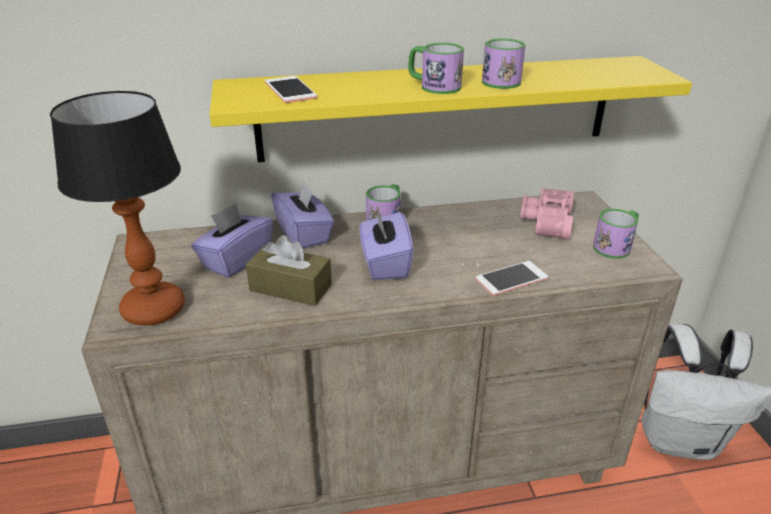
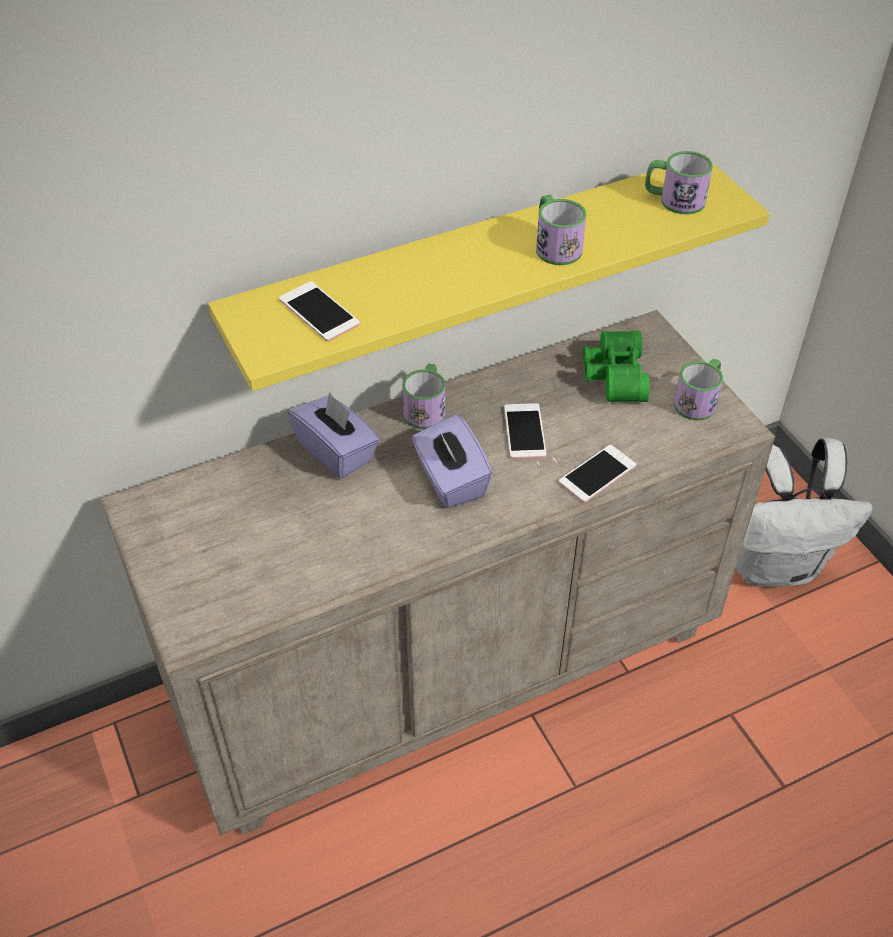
camera: 15 degrees left, 15 degrees up
table lamp [50,91,185,326] -> none
purple tissue box [191,203,273,278] -> none
brown tissue box [246,235,332,306] -> none
mug [408,43,464,94] -> mug moved to [645,151,713,215]
pink binoculars [520,188,574,240] -> green binoculars [583,331,650,402]
none -> phone [504,403,547,459]

